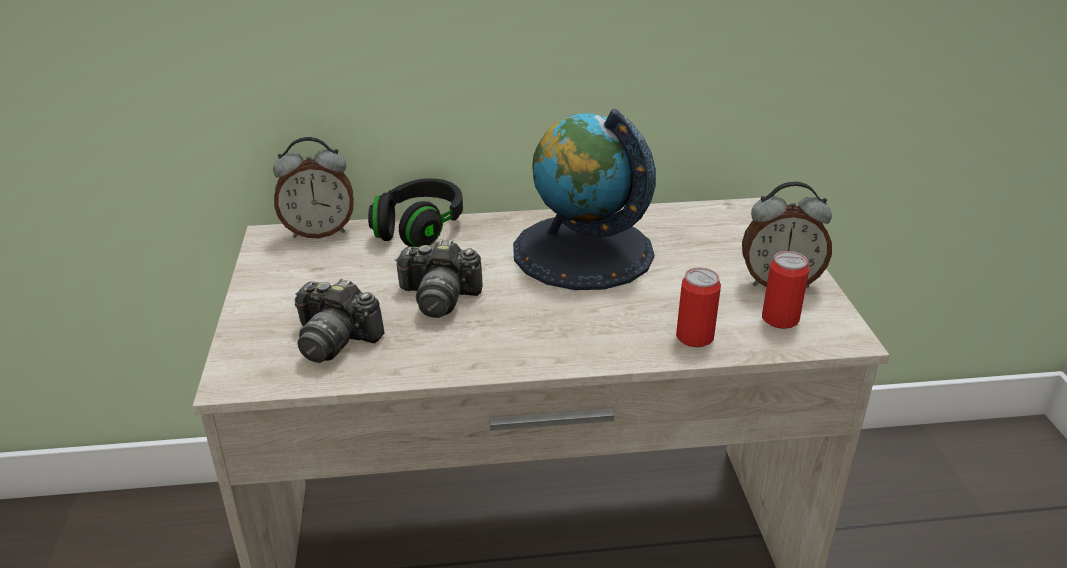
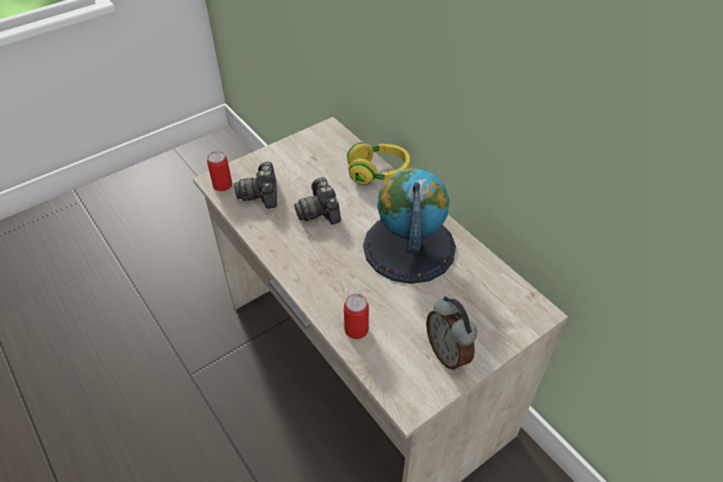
camera: 60 degrees right, 15 degrees up
alarm clock [273,137,354,238] -> none
black headphones [368,178,463,247] -> yellow headphones [347,143,410,185]
can [762,251,809,329] -> can moved to [207,151,232,191]

